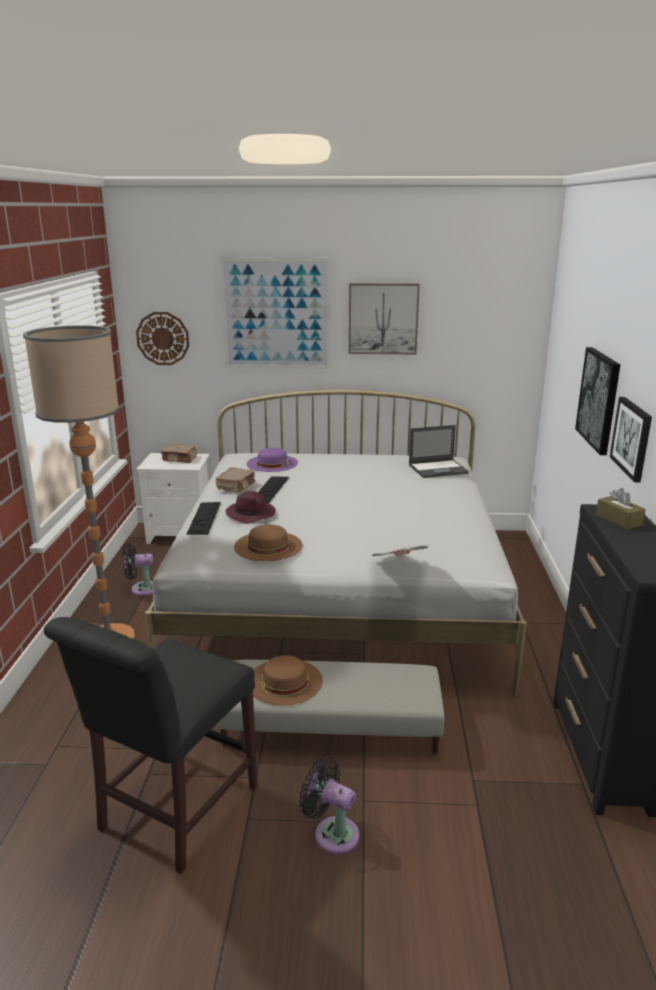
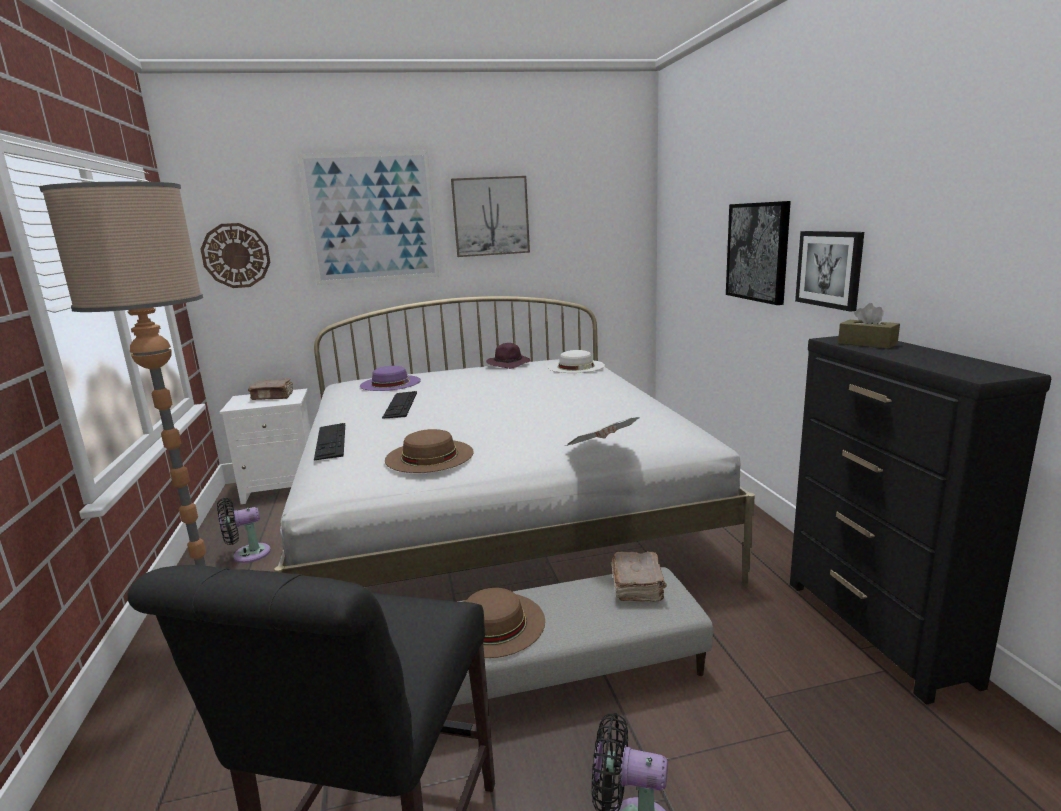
camera: 15 degrees left, 5 degrees down
brown book [216,467,255,492] -> brown book moved to [611,551,666,602]
purple hat [226,491,276,524] -> purple hat moved to [486,343,530,369]
laptop [409,425,469,478] -> white hat [548,350,605,373]

